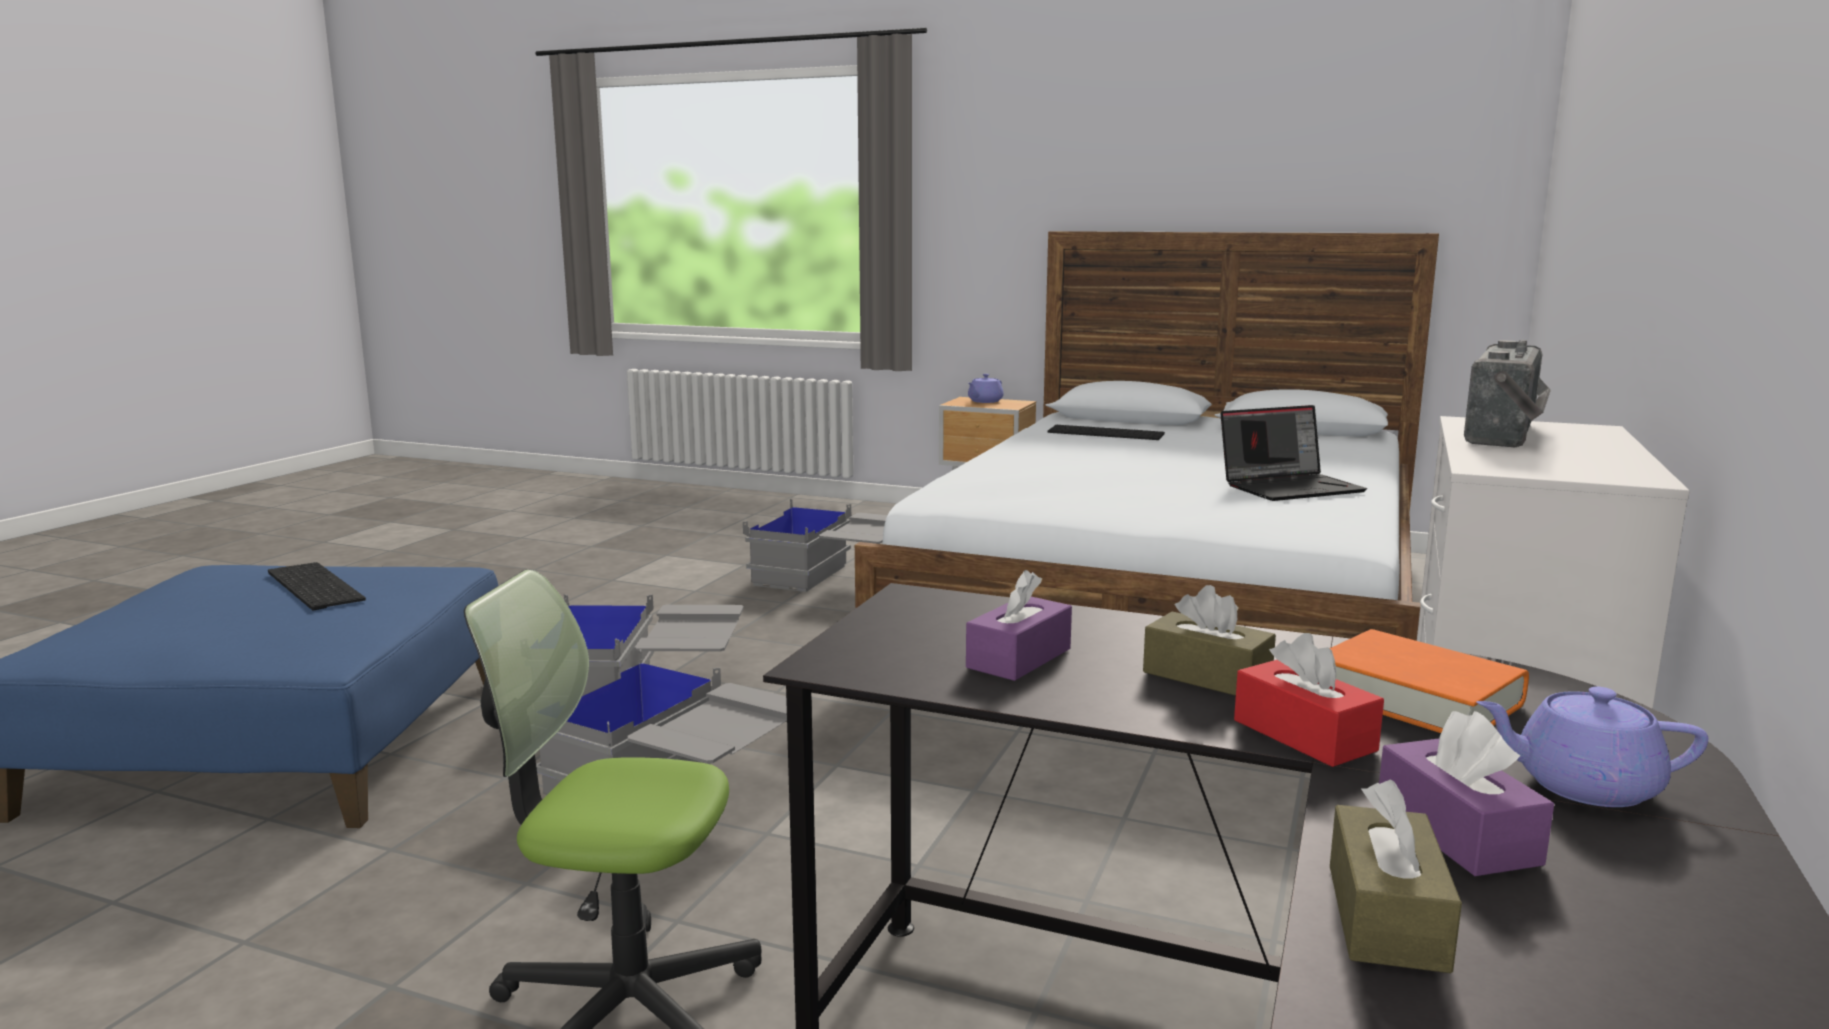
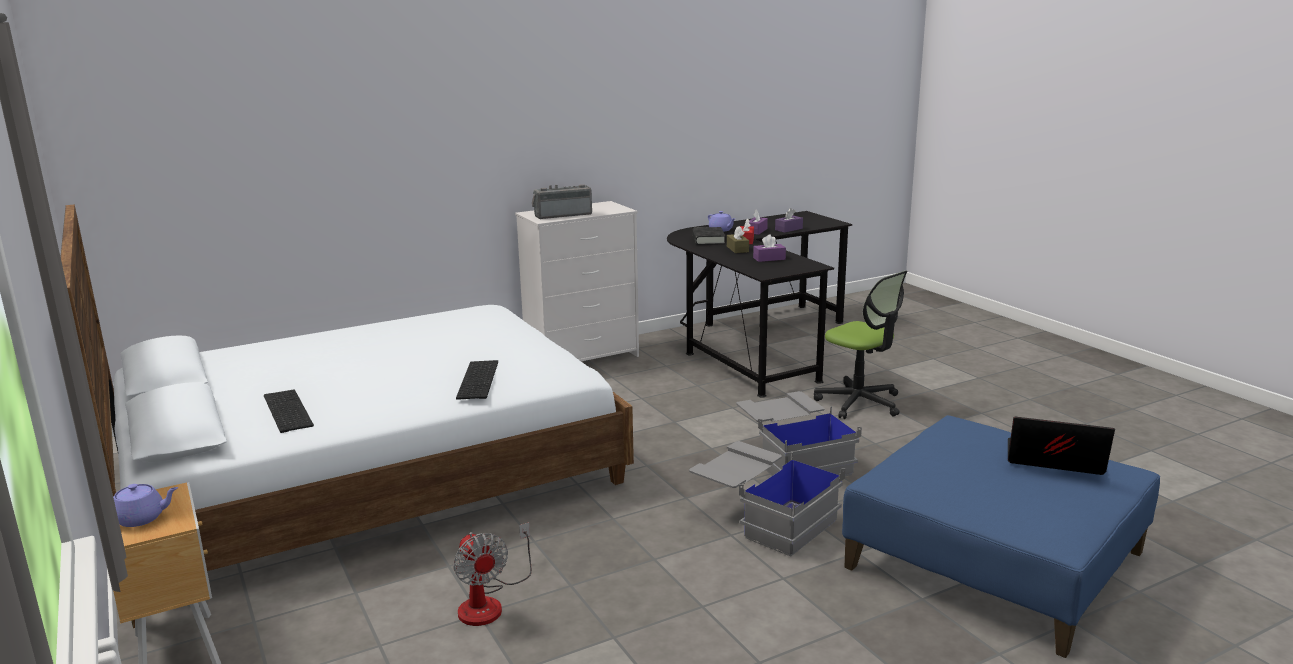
camera: 140 degrees left, 5 degrees up
keyboard [268,562,366,610] -> keyboard moved to [456,360,498,400]
grey storage box [743,499,887,592] -> fan [453,522,532,626]
laptop [1221,405,1367,501] -> laptop moved to [1008,417,1115,475]
orange book [1330,629,1529,733] -> black book [692,227,725,245]
brown tissue box [1330,779,1462,973] -> purple tissue box [775,208,803,233]

